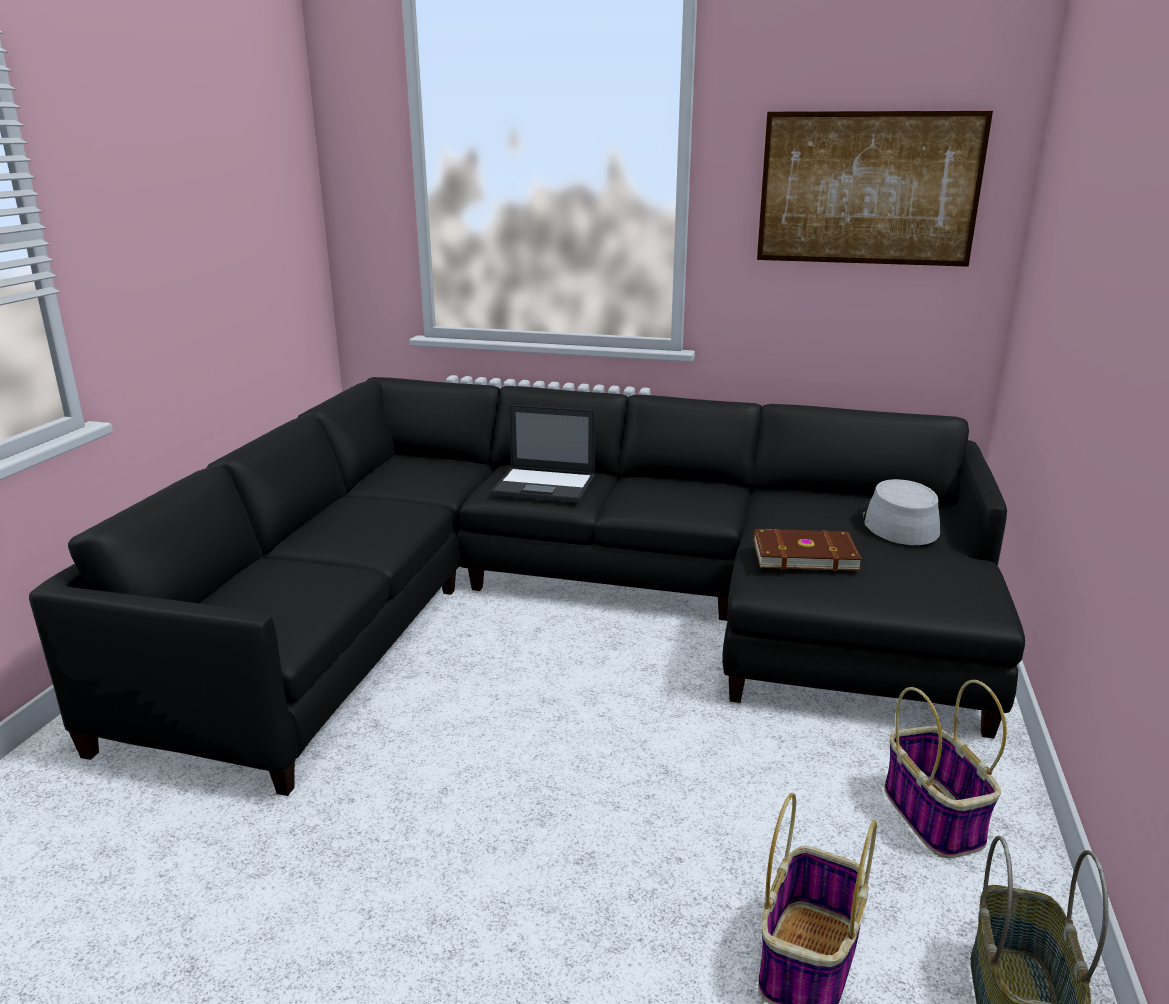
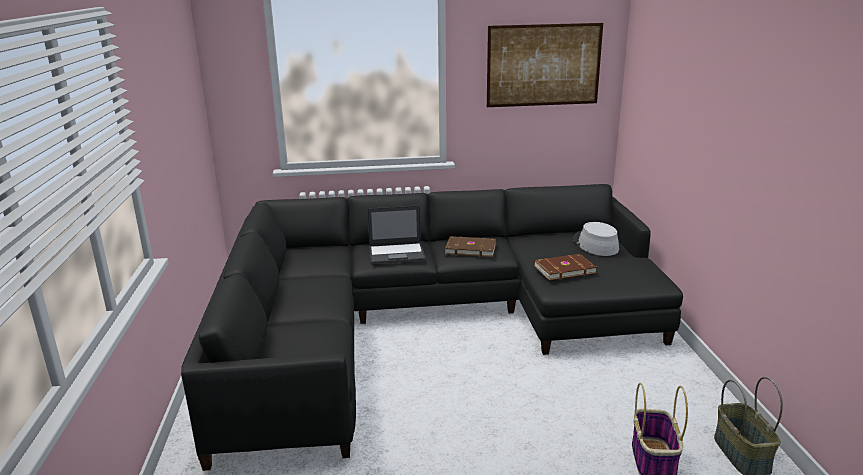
camera: 20 degrees left, 0 degrees up
basket [884,680,1007,858] -> none
none -> brown book [445,236,496,257]

